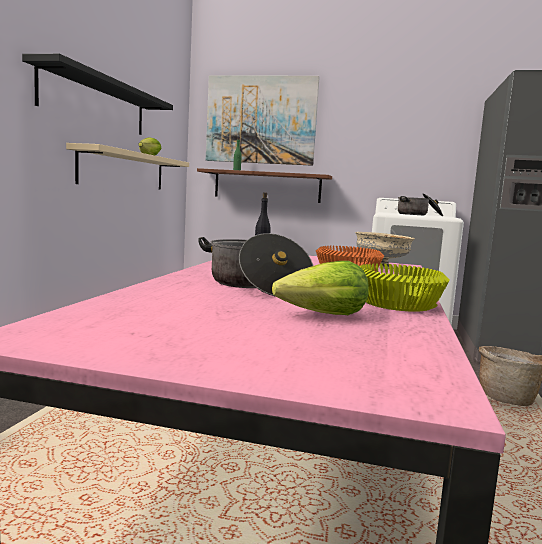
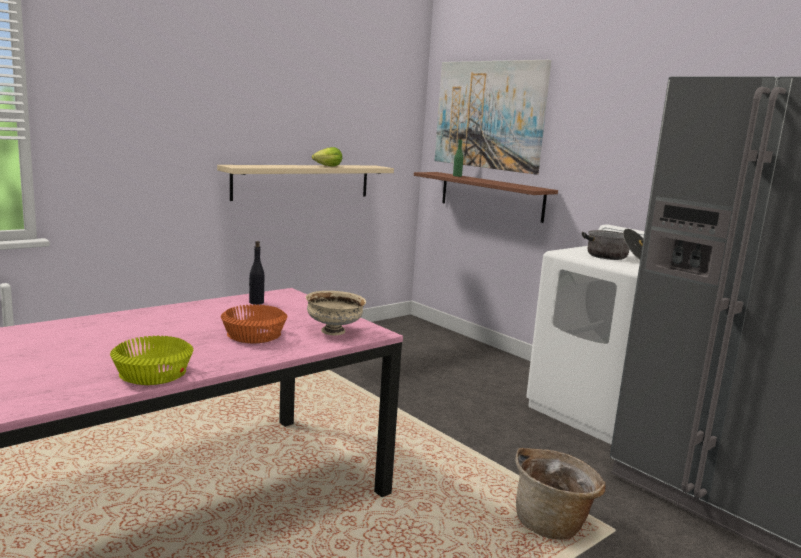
camera: 35 degrees right, 5 degrees up
black shelf [22,54,173,135] -> none
cooking pot [198,233,313,297] -> none
lettuce [272,261,369,315] -> none

